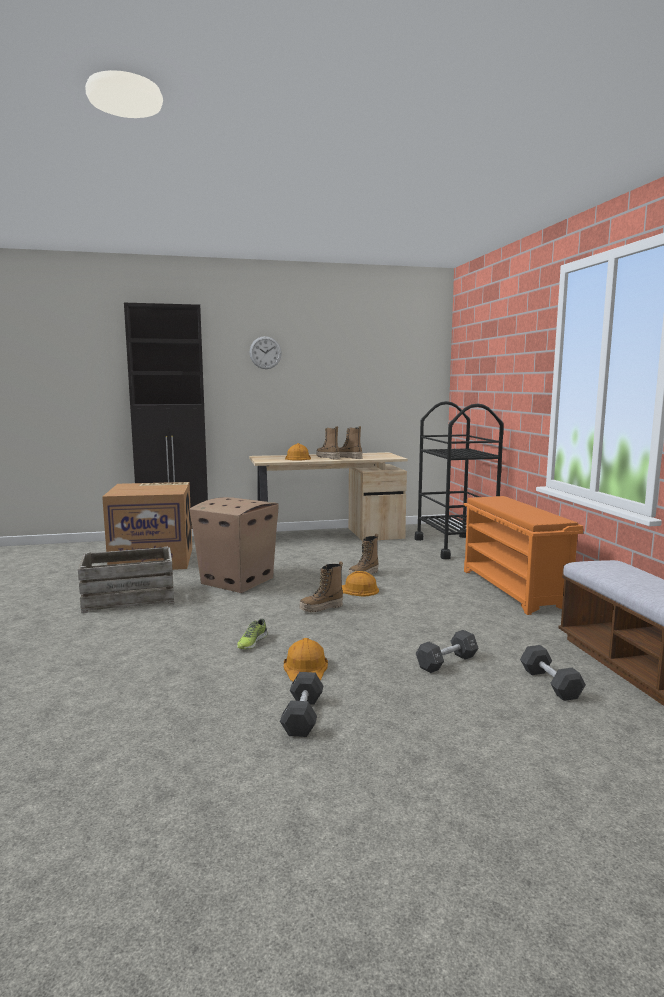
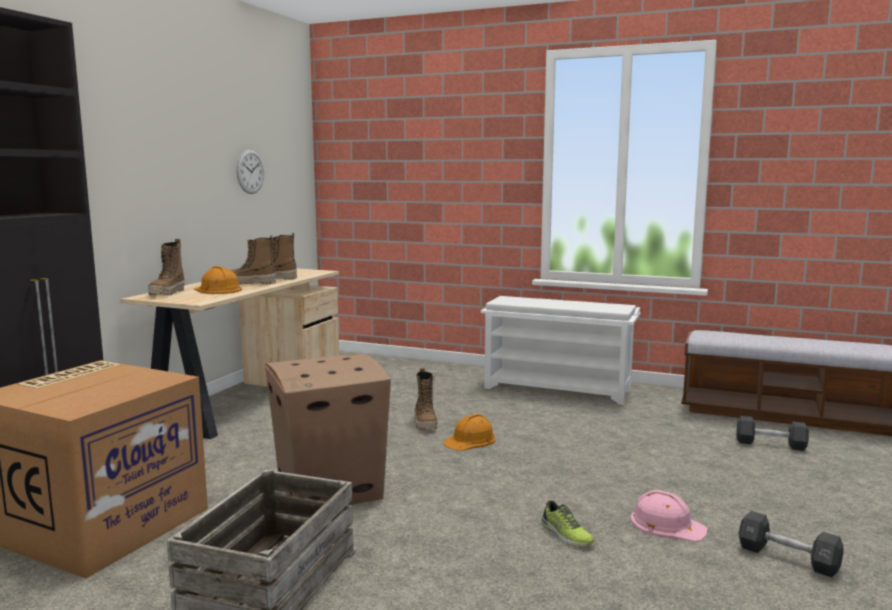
camera: 55 degrees left, 0 degrees up
wall clock [250,336,282,369] -> wall clock moved to [236,150,264,194]
orange hard hat [284,638,328,681] -> pink hard hat [630,490,708,541]
boot [300,561,343,613] -> boot moved to [148,239,185,295]
black cart [415,401,504,559] -> none
black dumbbell [416,630,479,673] -> none
orange shoe rack [464,496,583,615] -> white shoe rack [481,296,640,405]

